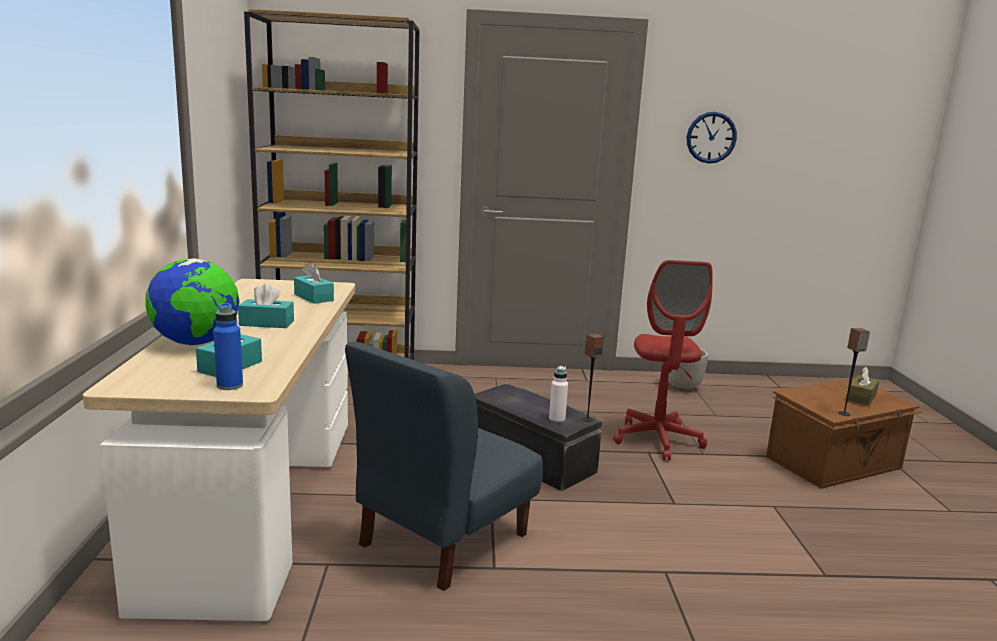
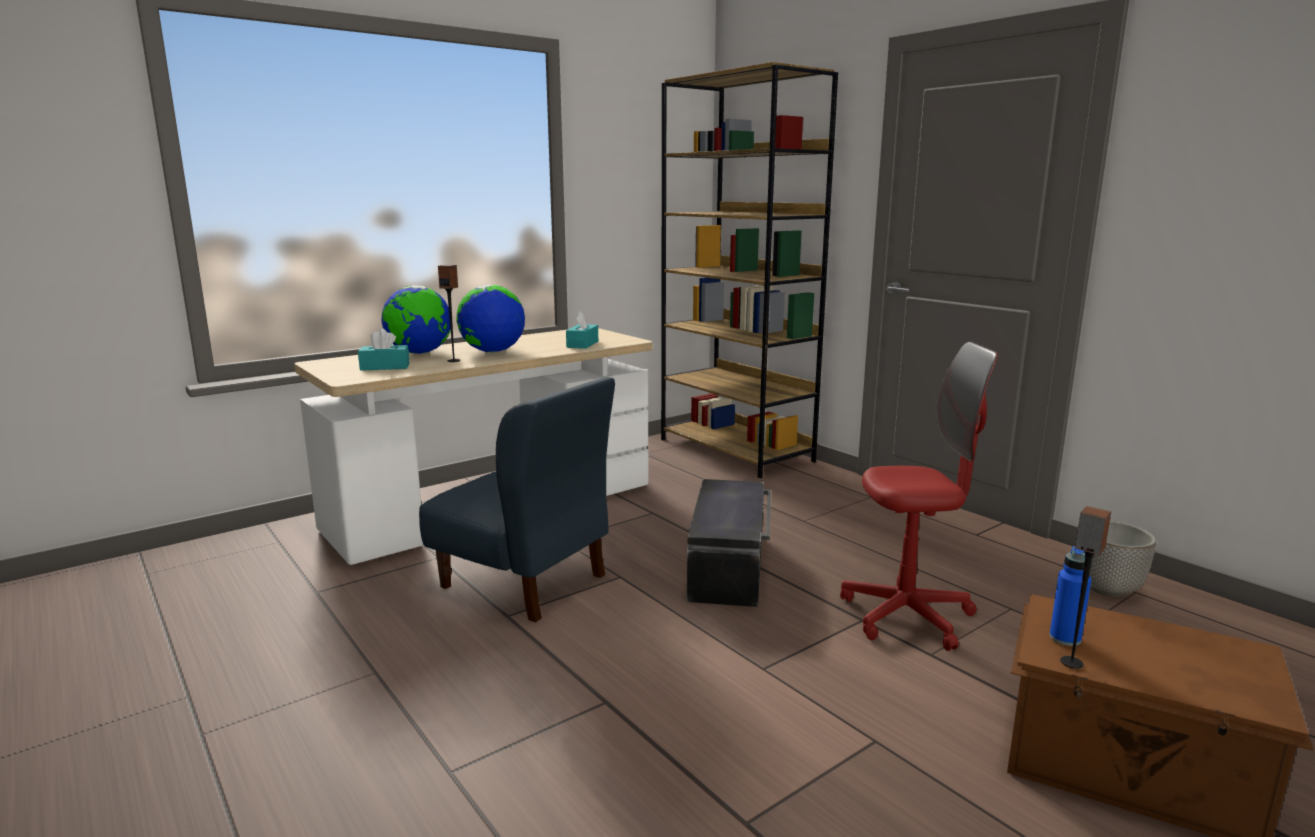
camera: 55 degrees right, 0 degrees up
blue bottle [213,303,243,390] -> blue bottle moved to [1049,546,1091,646]
turquoise tissue box [238,283,294,328] -> globe [456,285,525,353]
blue chair [345,342,543,591] -> blue chair turned 150 degrees counterclockwise [419,377,615,622]
white bottle [549,366,568,423] -> none
speaker [582,333,604,422] -> speaker moved to [438,265,460,362]
red office chair [613,260,713,461] -> red office chair turned 150 degrees counterclockwise [840,342,998,651]
wall clock [687,112,737,163] -> none
brown tissue box [848,367,879,406] -> none

